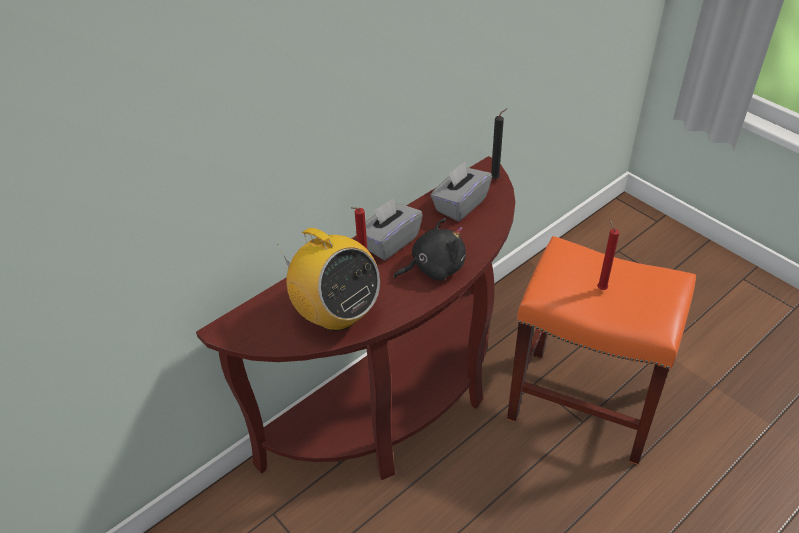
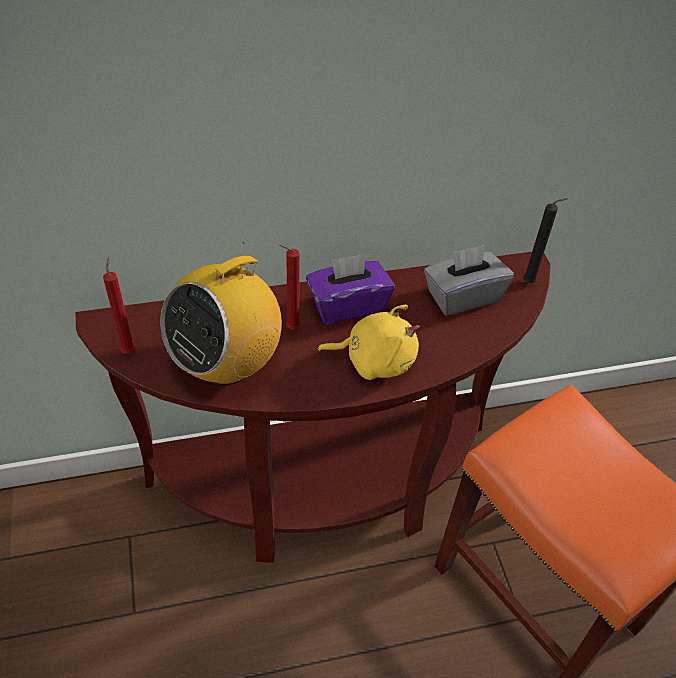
camera: 25 degrees right, 5 degrees up
radio [277,228,380,331] -> radio turned 60 degrees clockwise [160,242,282,385]
grey tissue box [356,198,423,260] -> purple tissue box [306,254,395,324]
black plush toy [394,218,466,281] -> yellow plush toy [317,305,420,380]
red candle [597,219,620,290] -> red candle moved to [103,257,135,354]

